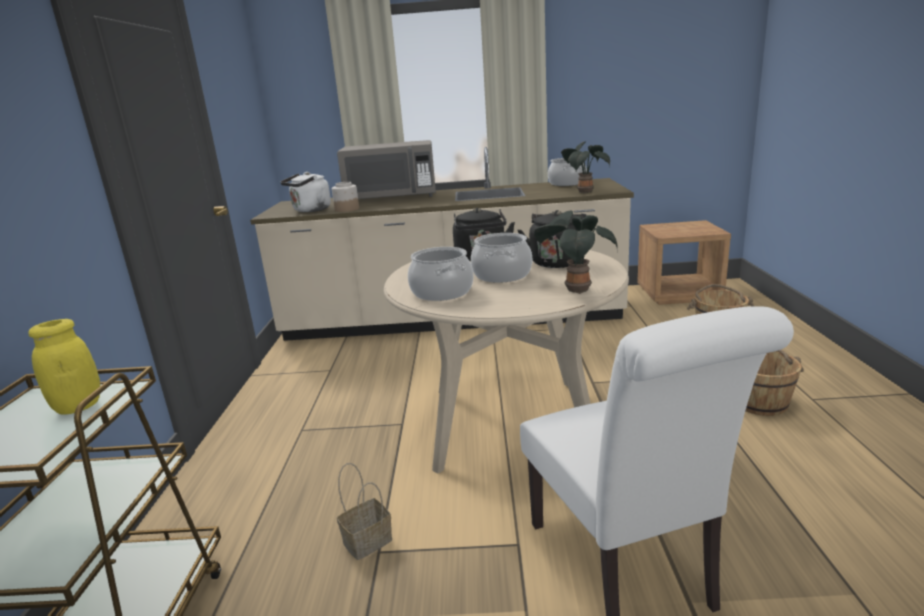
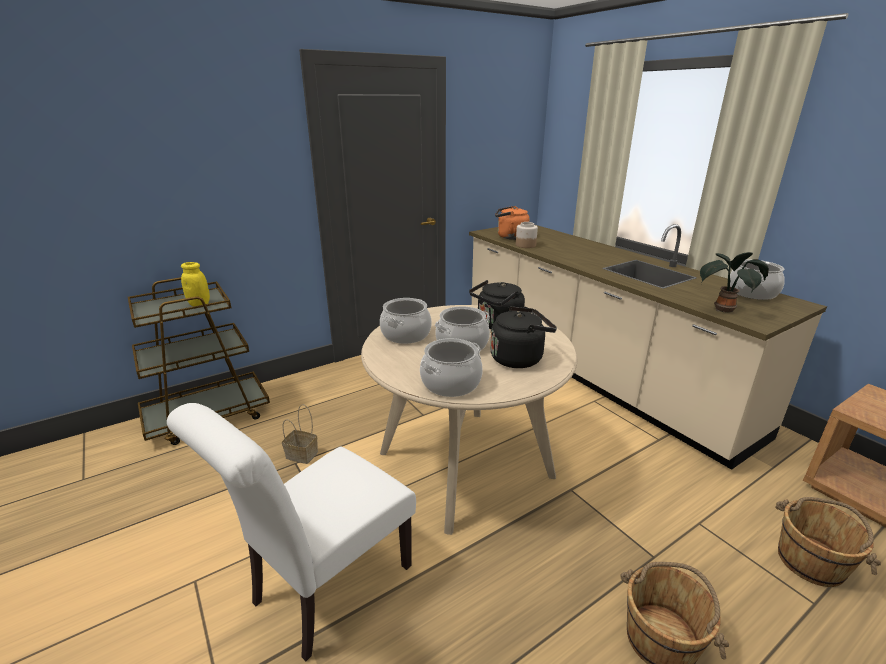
camera: 55 degrees right, 5 degrees up
white kettle [280,172,331,212] -> orange kettle [495,206,530,240]
grey microwave [337,140,436,199] -> none
potted plant [534,210,617,294] -> cooking pot [420,338,483,397]

